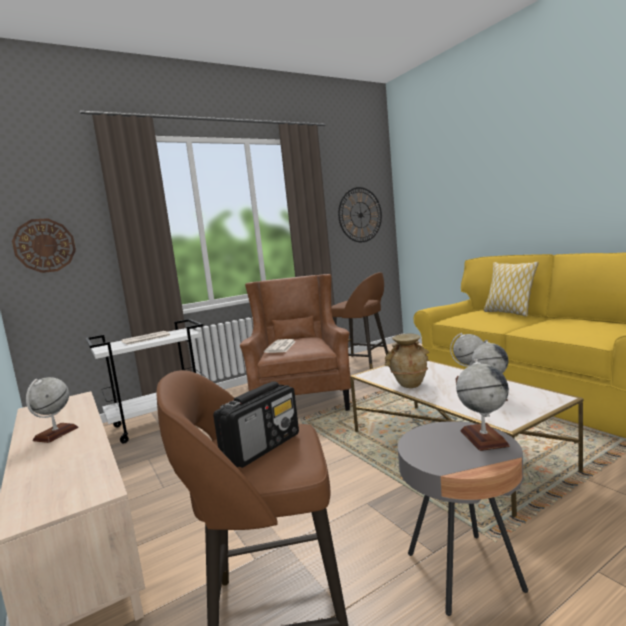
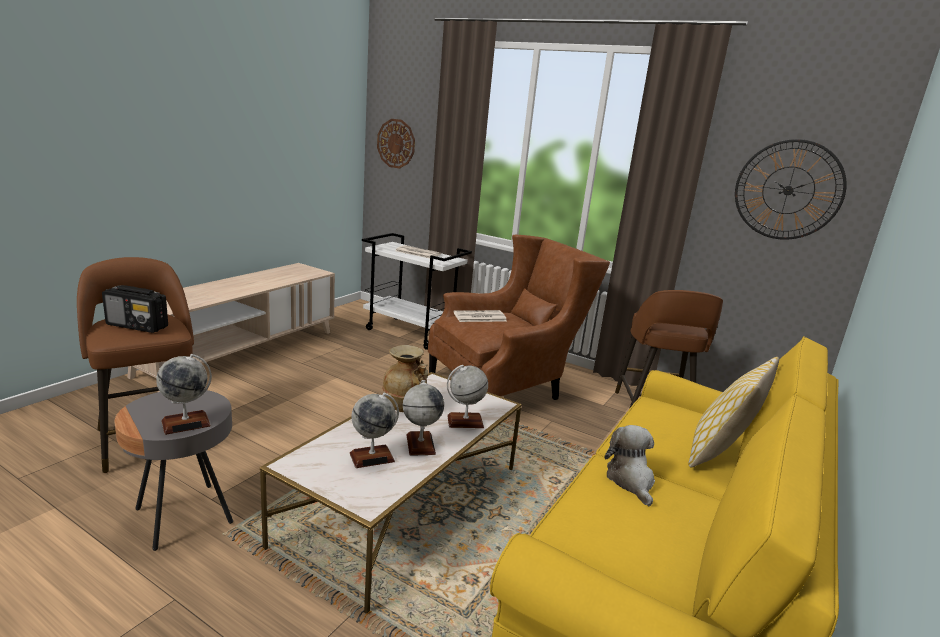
camera: 60 degrees right, 10 degrees up
globe [26,377,79,443] -> globe moved to [447,365,488,428]
none -> plush toy [604,425,655,506]

